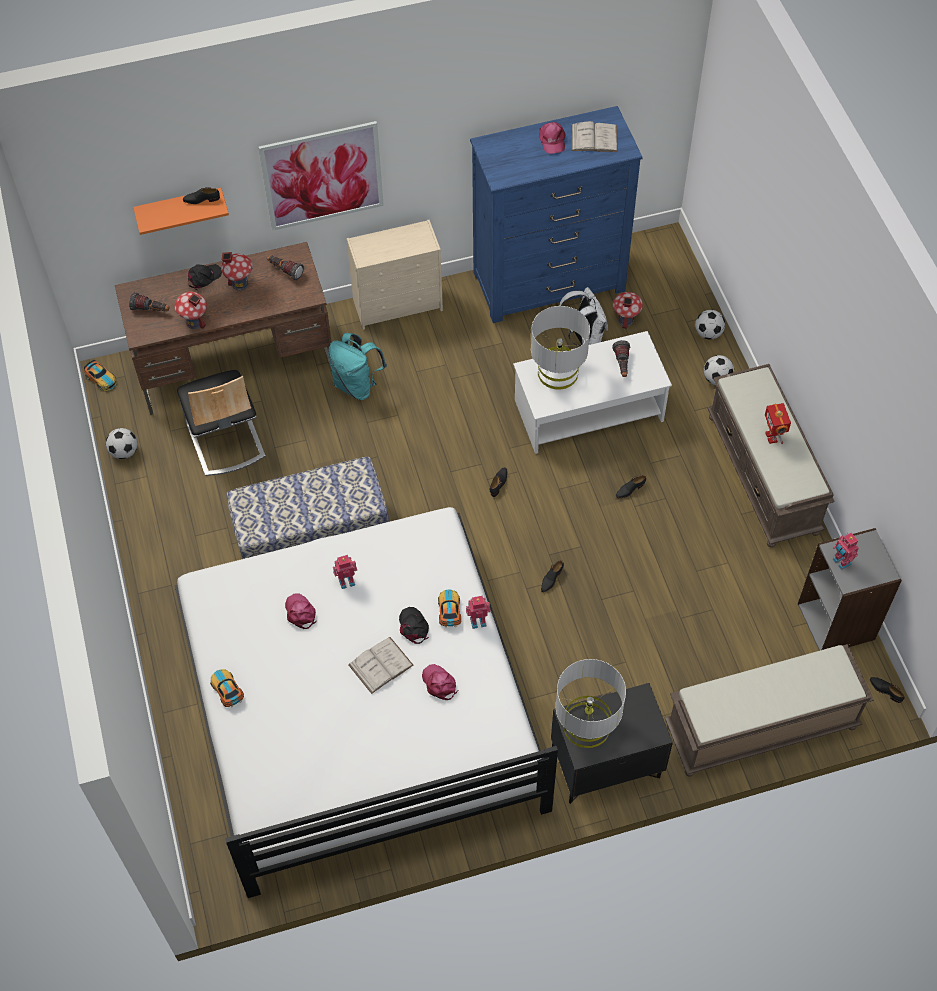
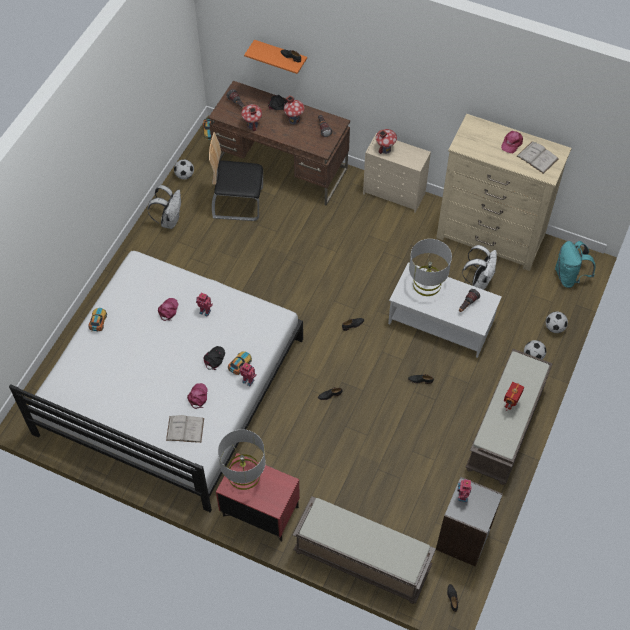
camera: 40 degrees right, 0 degrees up
chair [177,370,266,476] -> chair turned 75 degrees clockwise [209,132,263,221]
bench [227,457,389,559] -> none
picture [259,121,384,230] -> none
turquoise backpack [328,333,387,400] -> turquoise backpack moved to [555,241,596,288]
white book [348,637,414,694] -> white book moved to [166,415,204,443]
blue dresser [470,106,643,323] -> beige dresser [436,114,572,271]
black nightstand [551,683,673,804] -> red nightstand [216,453,300,542]
toy house [613,292,643,329] -> toy house moved to [376,129,397,154]
none -> white backpack [147,185,181,229]

